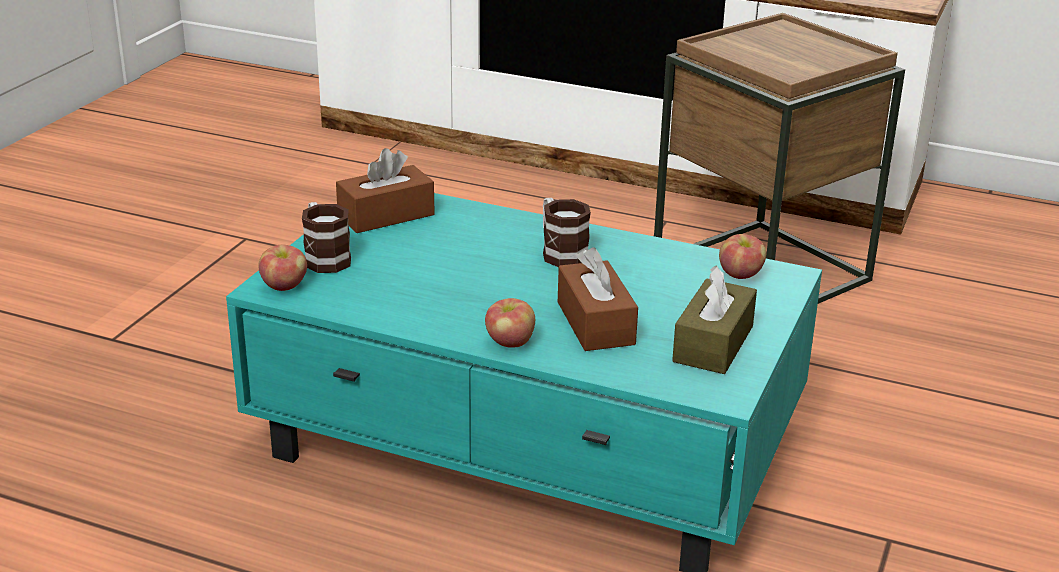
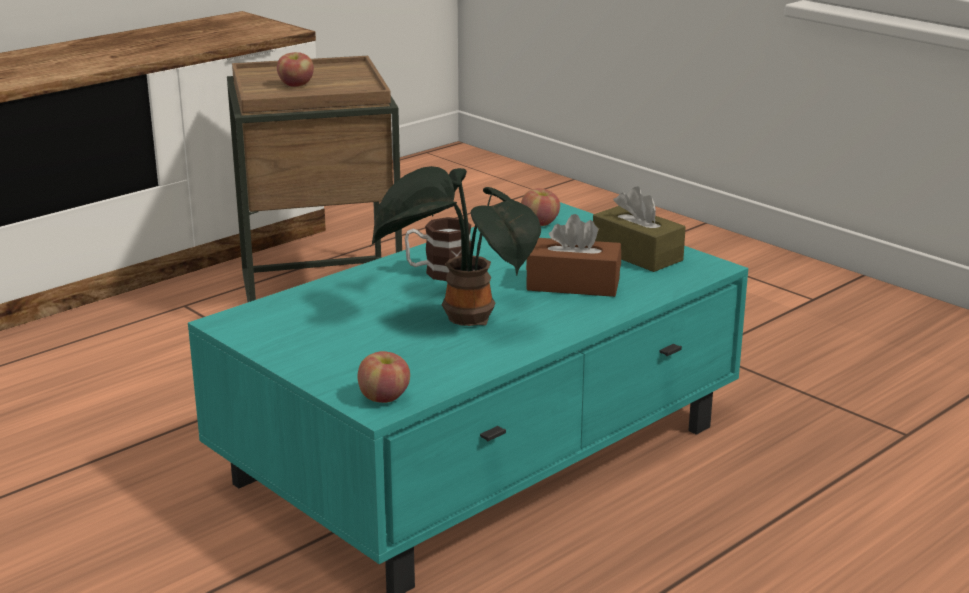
camera: 65 degrees left, 5 degrees down
mug [302,202,351,273] -> none
brown tissue box [336,148,435,233] -> none
apple [485,298,535,348] -> apple moved to [277,52,314,87]
none -> potted plant [372,166,541,326]

